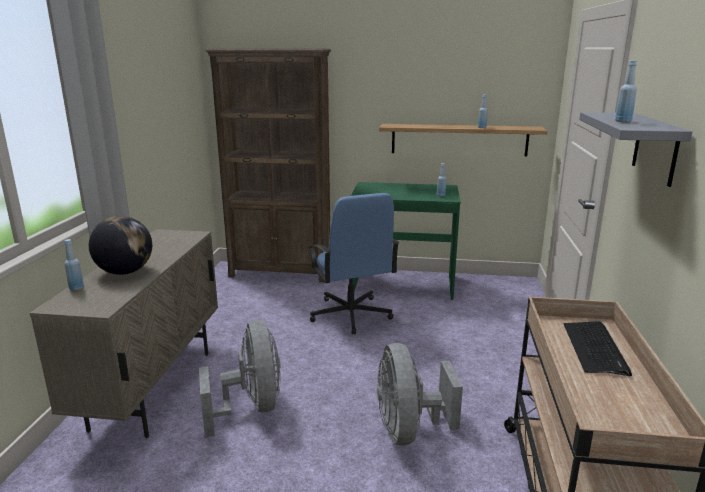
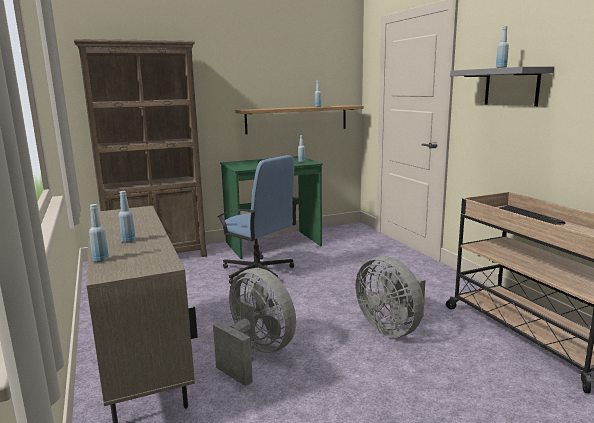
camera: 30 degrees left, 5 degrees down
globe [89,216,152,275] -> blue bottle [119,191,136,243]

